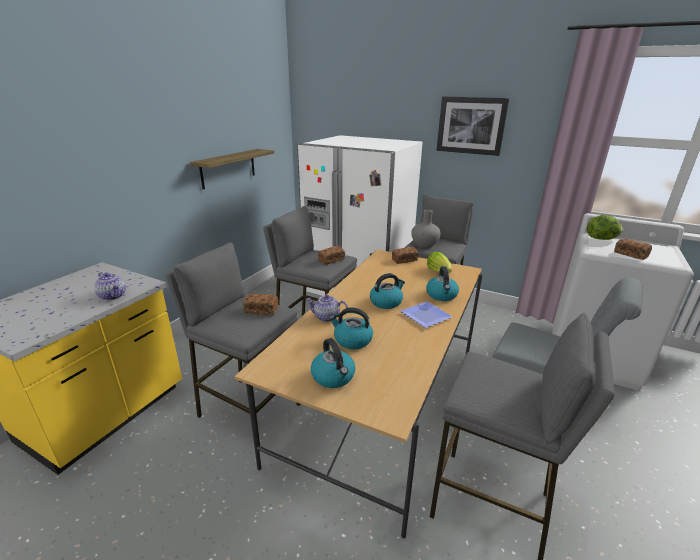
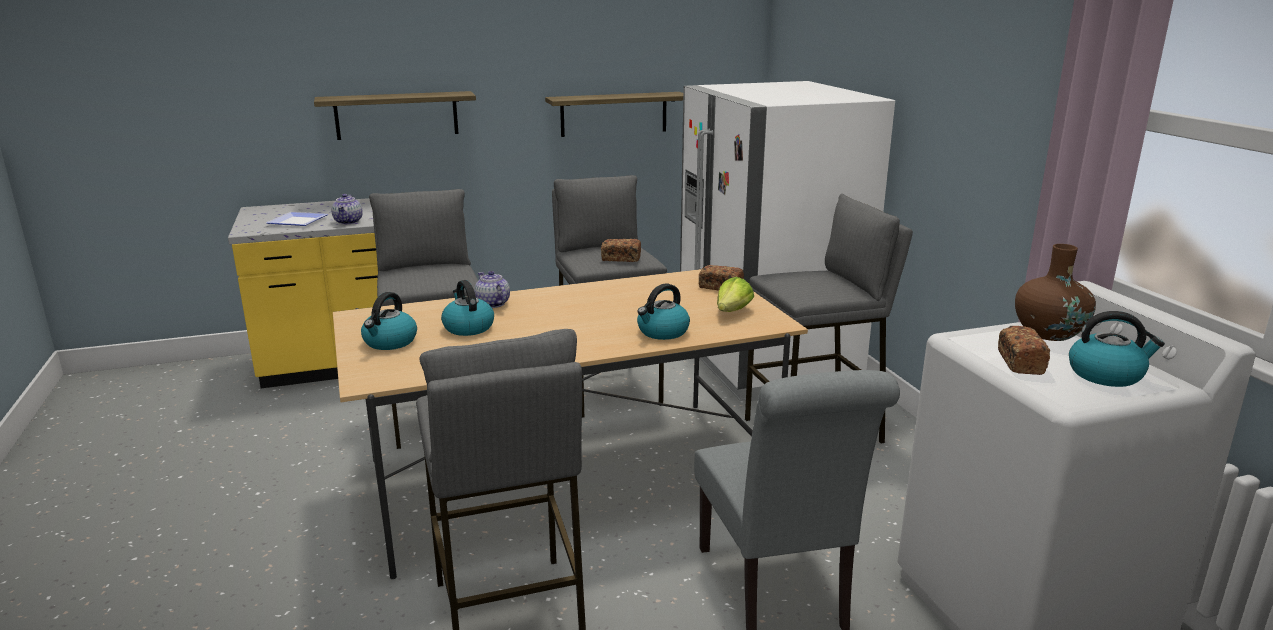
camera: 45 degrees right, 5 degrees down
bread [243,294,278,315] -> none
kettle [370,273,405,309] -> kettle moved to [1069,311,1165,387]
plate [400,301,453,328] -> plate moved to [266,212,328,226]
grey vase [412,209,441,248] -> none
picture [436,96,509,156] -> none
lettuce [587,215,623,240] -> brown vase [1015,244,1096,341]
none -> shelf [314,91,476,140]

